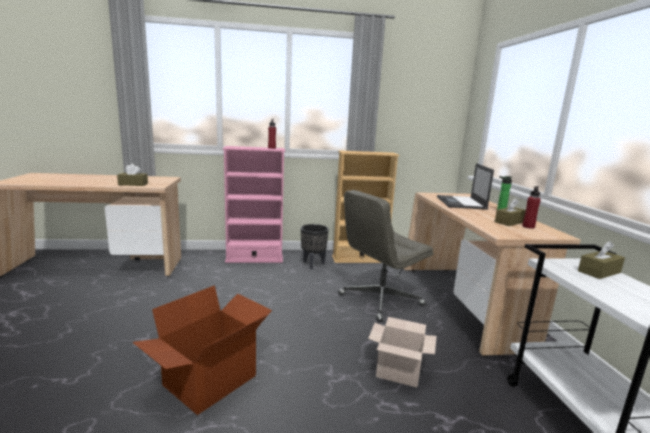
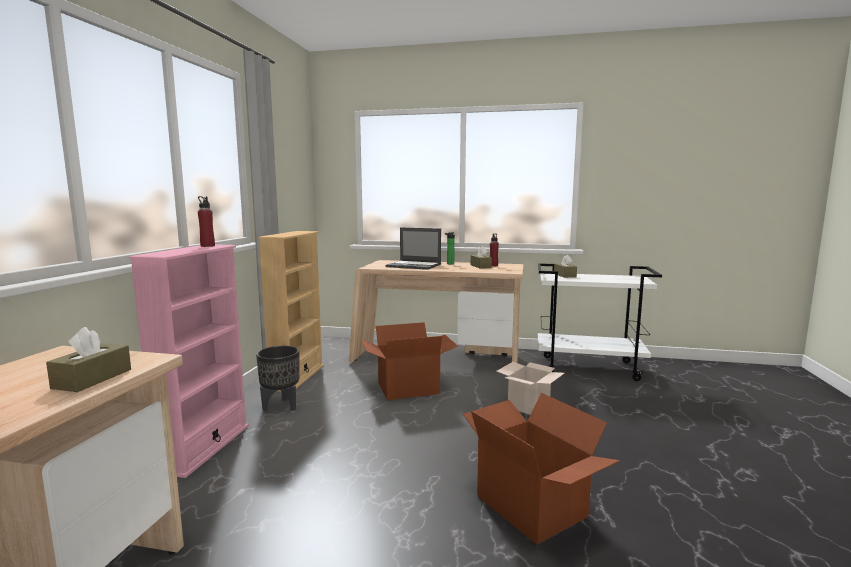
camera: 70 degrees left, 5 degrees down
grey office chair [338,190,434,322] -> cardboard box [361,322,458,400]

